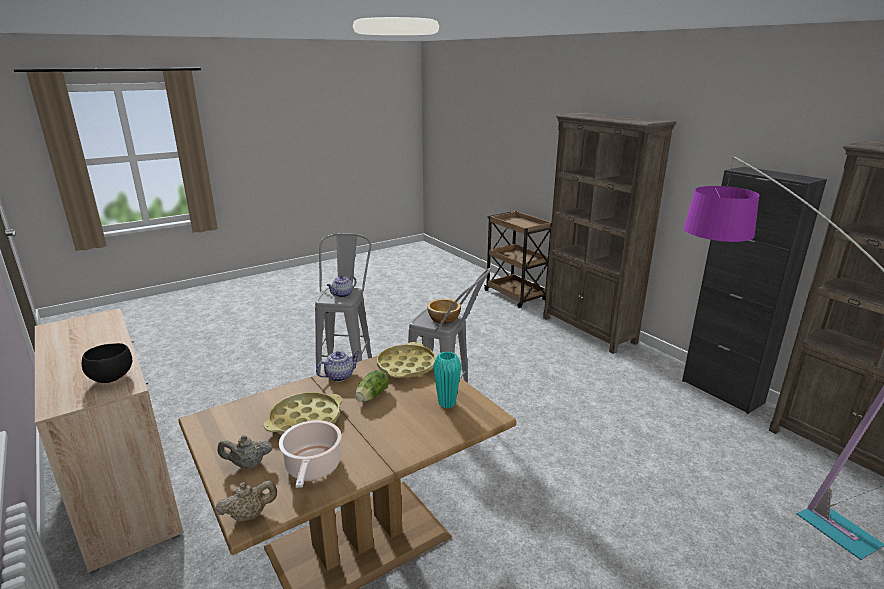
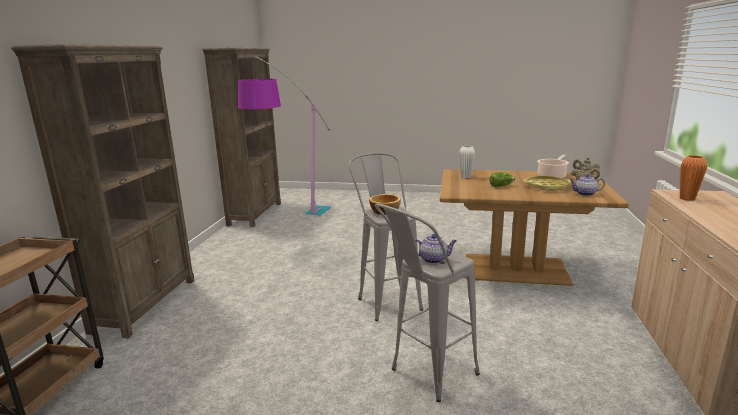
camera: 135 degrees left, 5 degrees down
black bowl [82,343,132,383] -> orange vase [680,155,707,201]
teapot [316,351,360,382] -> teapot moved to [569,174,605,196]
yellow tray [377,342,436,378] -> none
turquoise vase [433,351,461,408] -> white vase [459,146,475,178]
black cabinet [682,167,827,414] -> none

